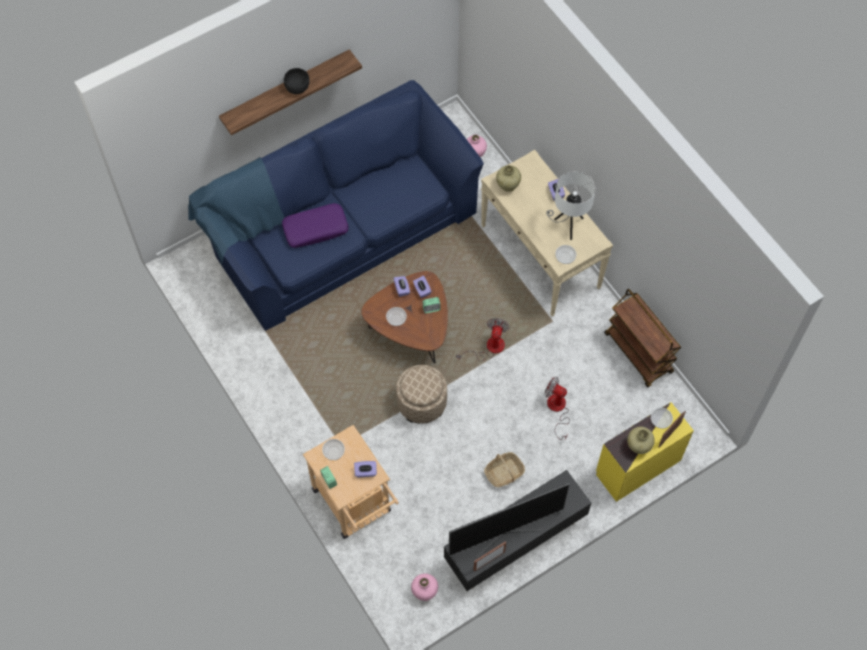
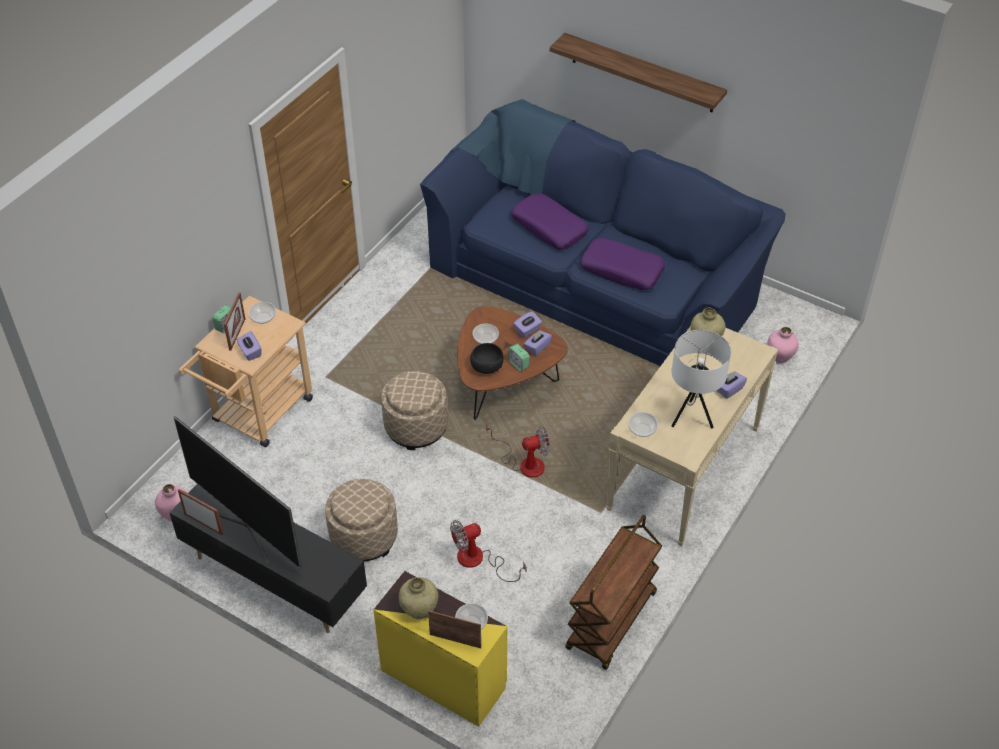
camera: 65 degrees right, 15 degrees down
black bowl [284,68,310,94] -> black bowl moved to [470,343,504,374]
basket [484,452,525,487] -> beige ottoman [325,479,398,561]
fan [545,376,570,440] -> fan turned 120 degrees counterclockwise [450,520,527,582]
none -> picture frame [224,292,245,351]
none -> purple pillow [580,238,665,290]

